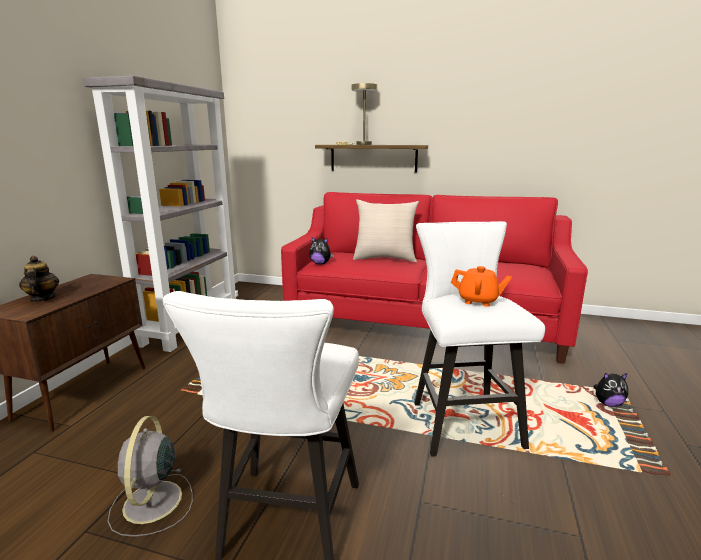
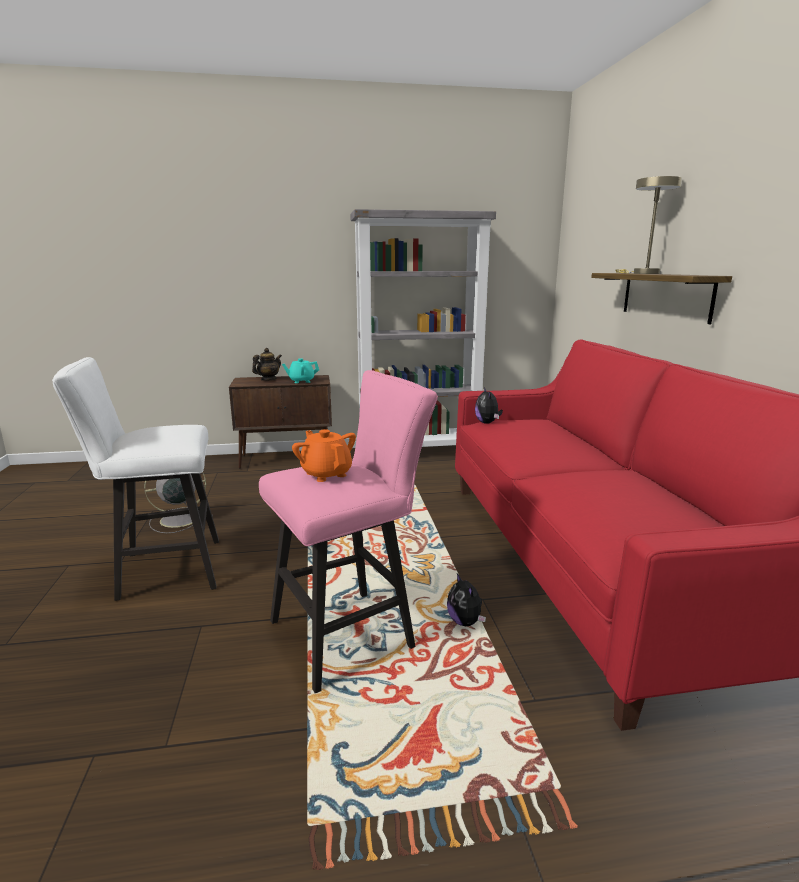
camera: 65 degrees right, 0 degrees up
beige pillow [353,199,419,262] -> none
white stool [414,221,545,457] -> pink stool [259,370,438,693]
orange teapot [451,266,512,307] -> orange teapot turned 150 degrees clockwise [292,429,356,482]
plush toy [593,373,628,407] -> plush toy moved to [447,573,486,626]
none -> turquoise teapot [282,358,319,383]

